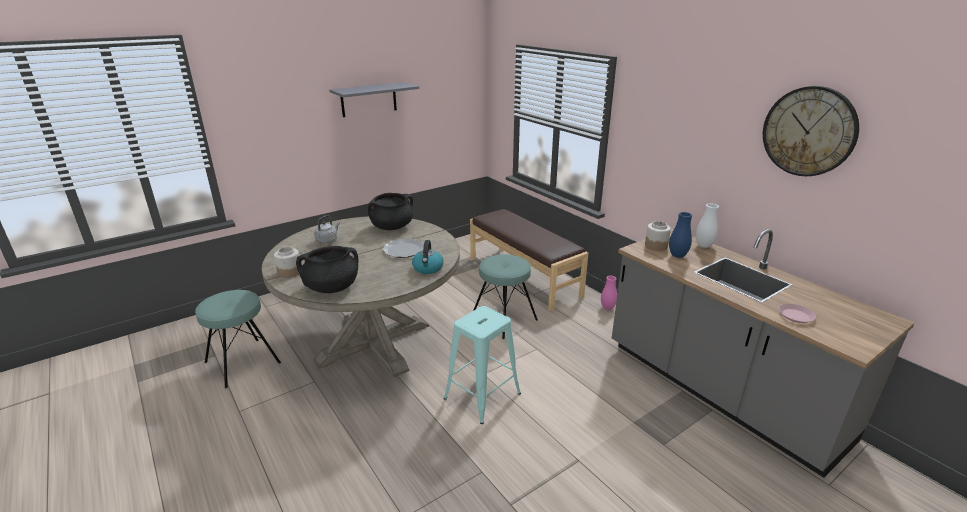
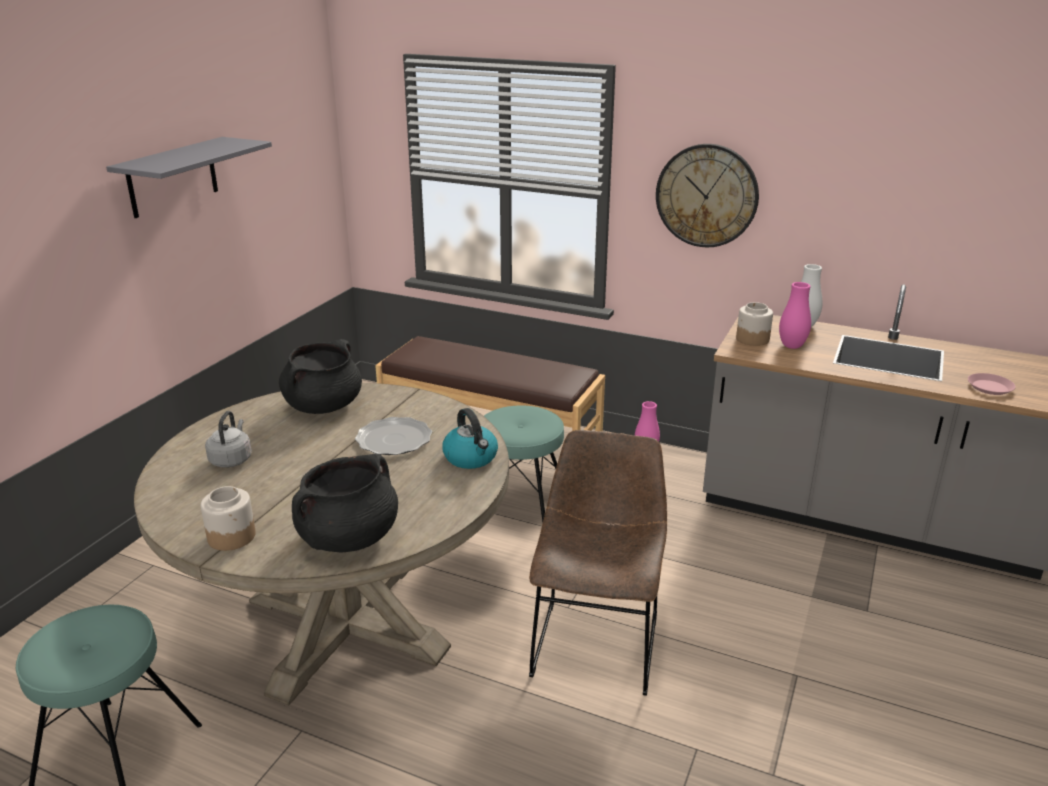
camera: 30 degrees left, 0 degrees up
turquoise stool [444,306,521,424] -> brown chair [529,430,667,696]
blue vase [669,212,692,258] -> pink vase [779,282,811,349]
wall clock [763,86,859,176] -> wall clock moved to [656,144,759,247]

